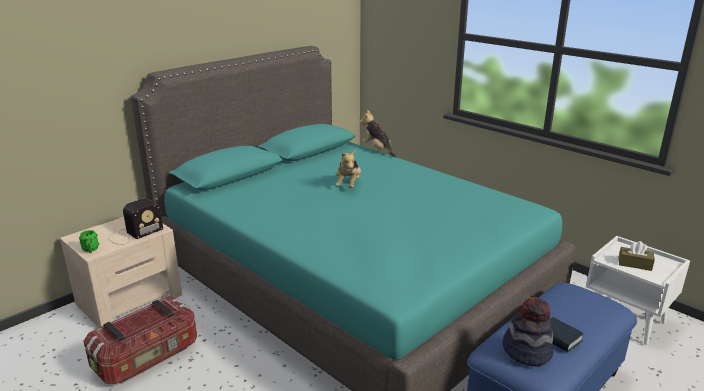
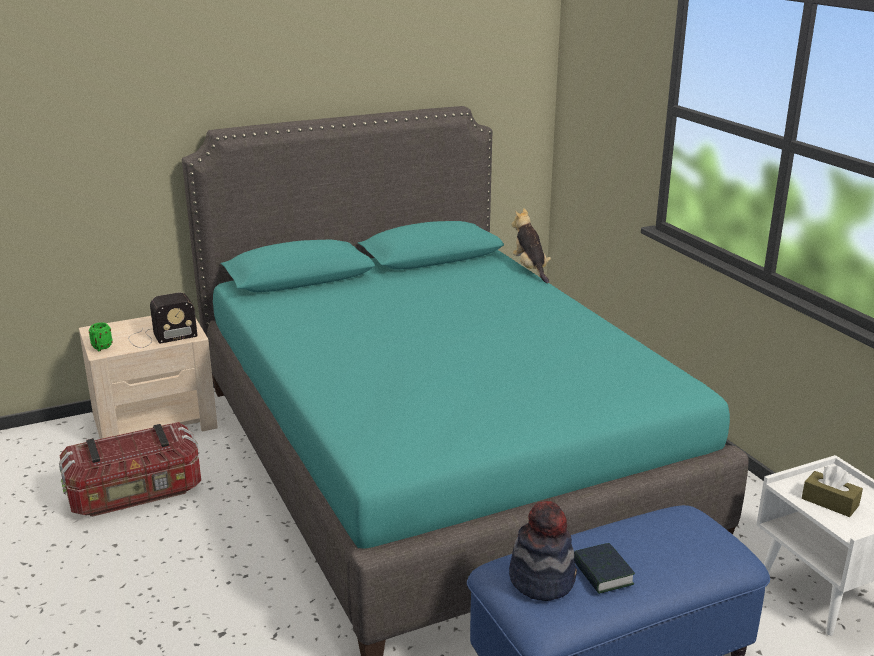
camera: 20 degrees right, 0 degrees up
plush toy [335,150,361,188] -> none

